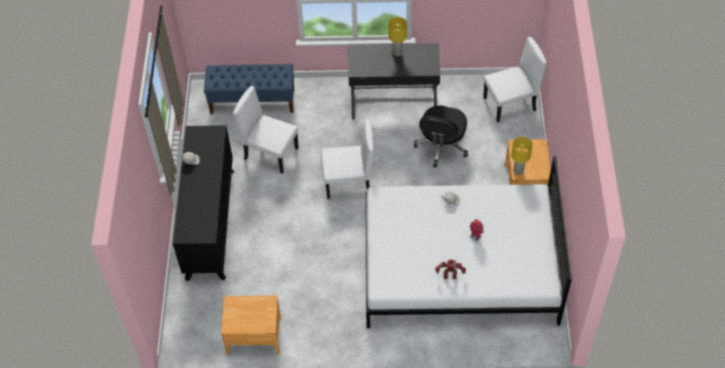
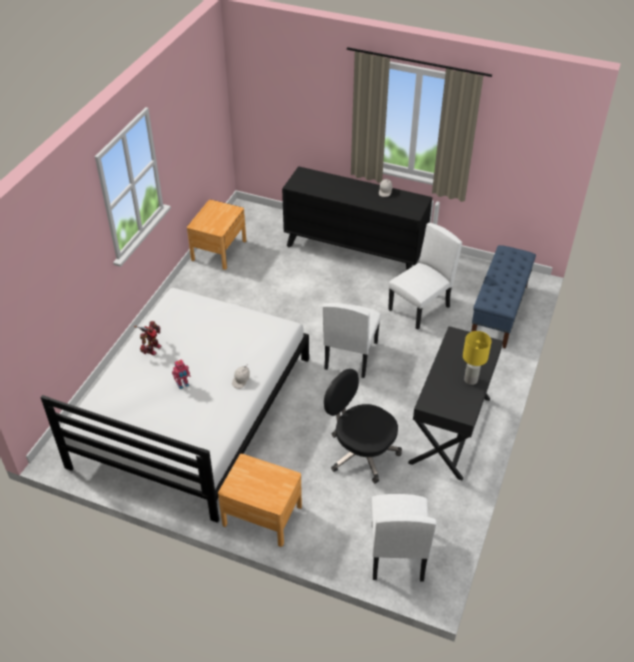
camera: 110 degrees right, 10 degrees down
yellow table lamp [511,137,533,175] -> none

